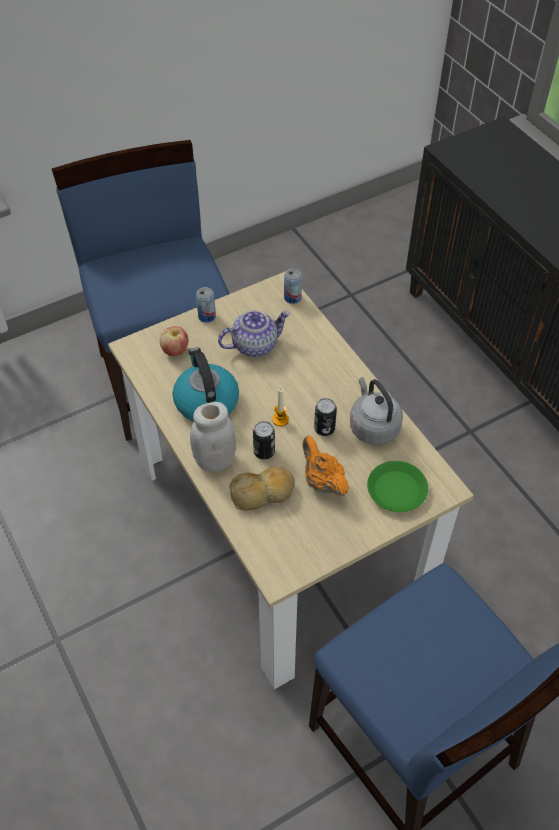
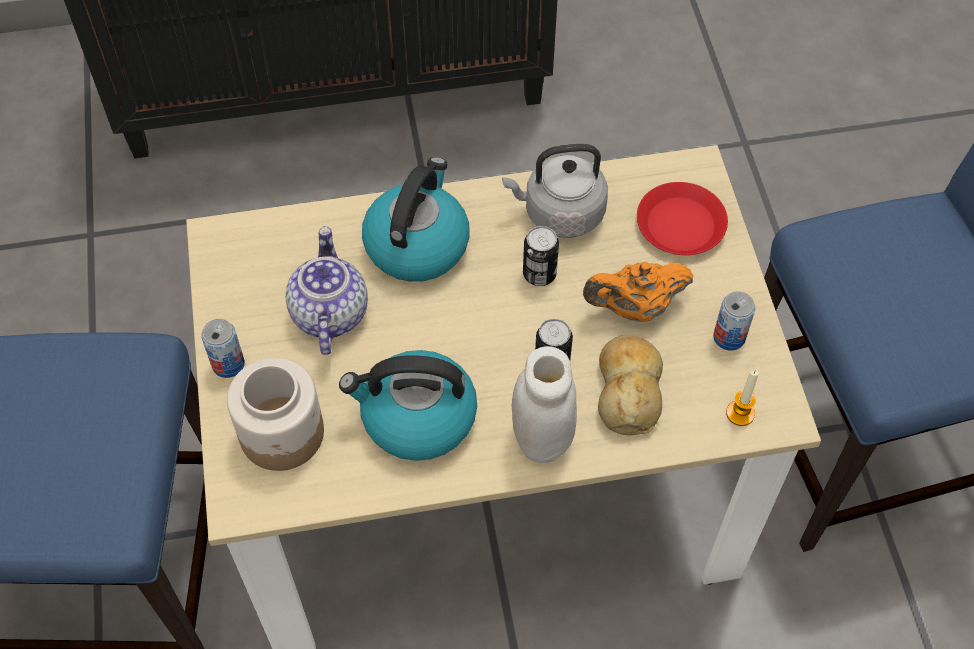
camera: 70 degrees left, 5 degrees up
apple [160,326,188,356] -> jar [227,358,324,471]
candle [272,388,289,426] -> candle moved to [726,369,759,426]
can [284,268,302,304] -> can moved to [713,292,755,351]
green plate [367,461,428,512] -> red plate [637,182,728,255]
none -> kettle [362,157,470,282]

